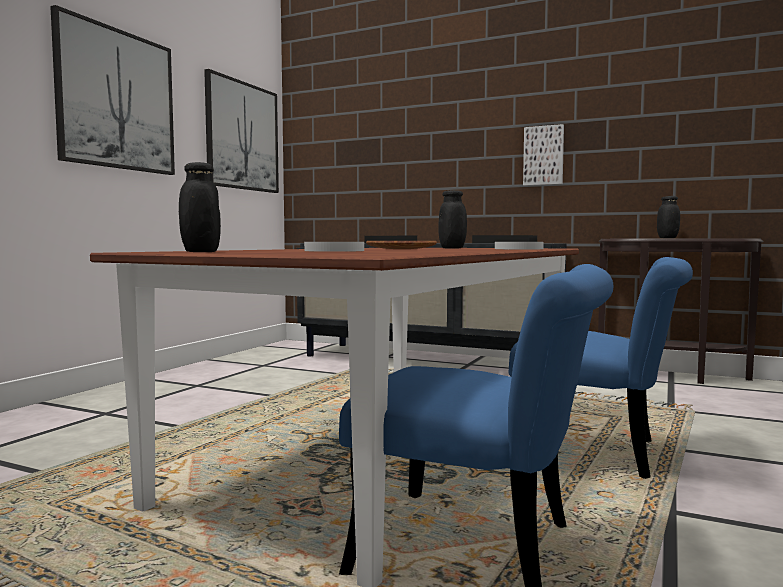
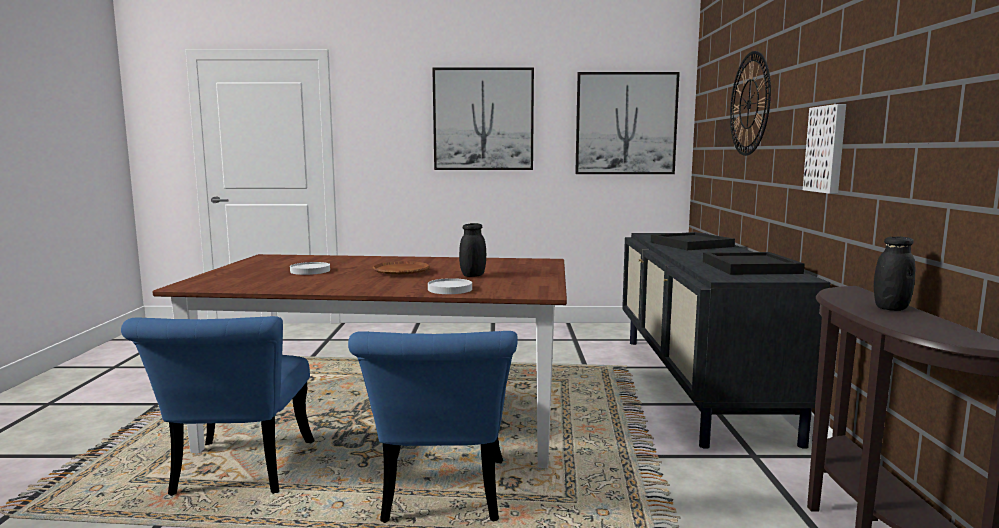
camera: 65 degrees right, 5 degrees up
black jar [179,162,221,252] -> none
none -> wall clock [730,51,771,156]

